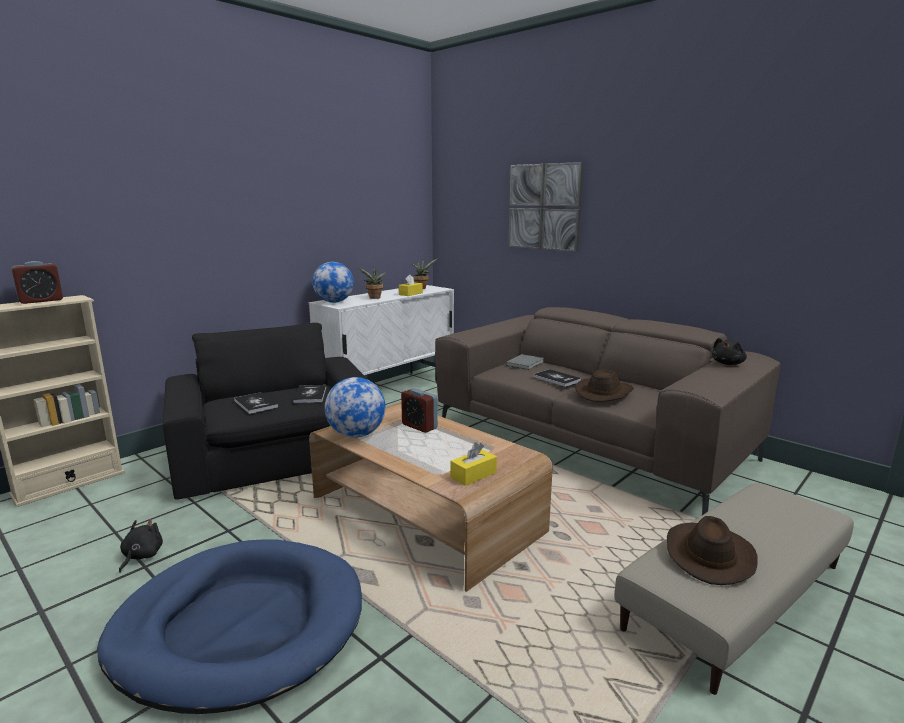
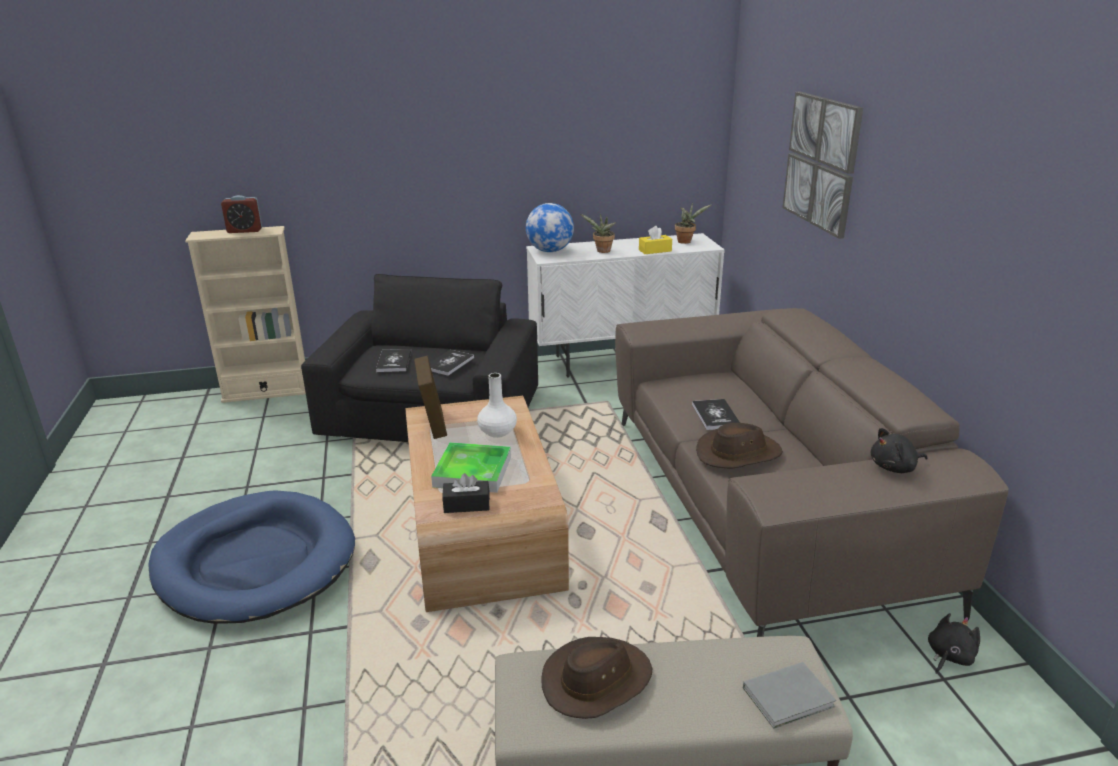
camera: 35 degrees right, 10 degrees up
black plush toy [119,519,163,573] -> black plush toy moved to [928,613,980,674]
globe [325,377,386,438] -> picture frame [414,356,447,439]
alarm clock [401,388,438,433] -> white vase [477,373,517,438]
yellow tissue box [450,442,497,486] -> black tissue box [442,473,490,513]
grey book [506,354,544,370] -> grey book moved to [743,662,836,729]
none -> tray [431,442,511,493]

